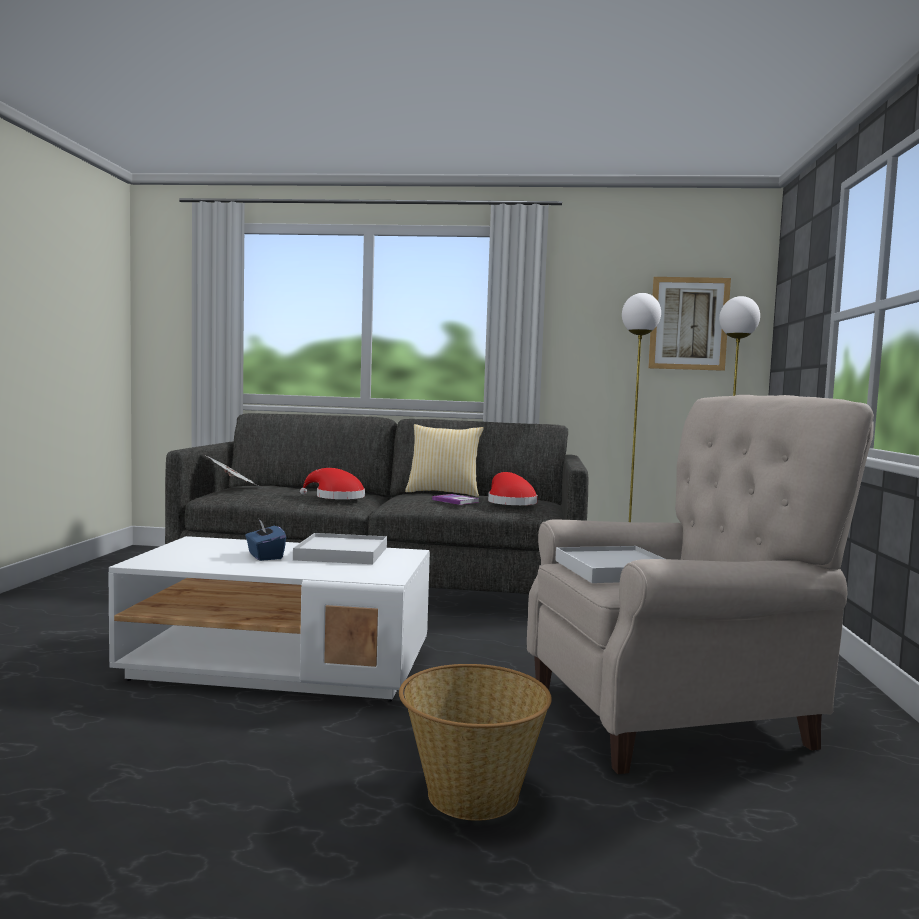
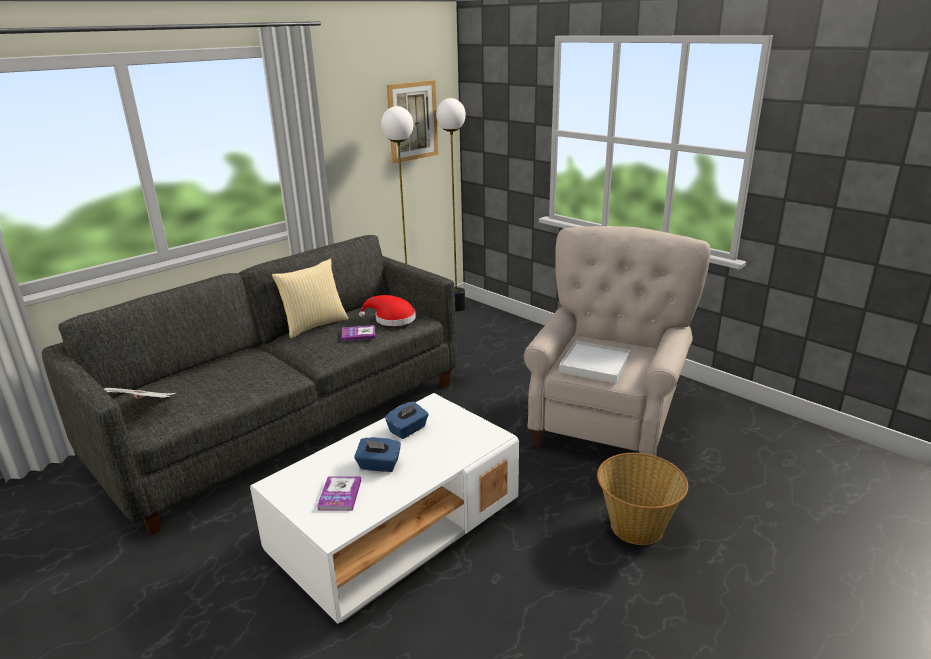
camera: 50 degrees left, 20 degrees up
white tray [293,533,387,564] -> blue tissue box [385,401,429,439]
red hat [300,468,365,499] -> none
none -> book [317,476,361,511]

